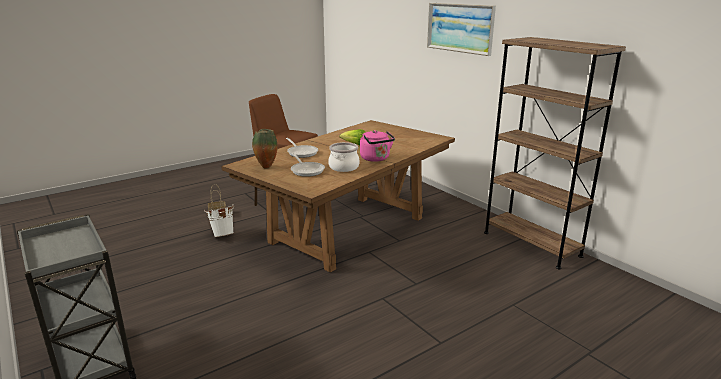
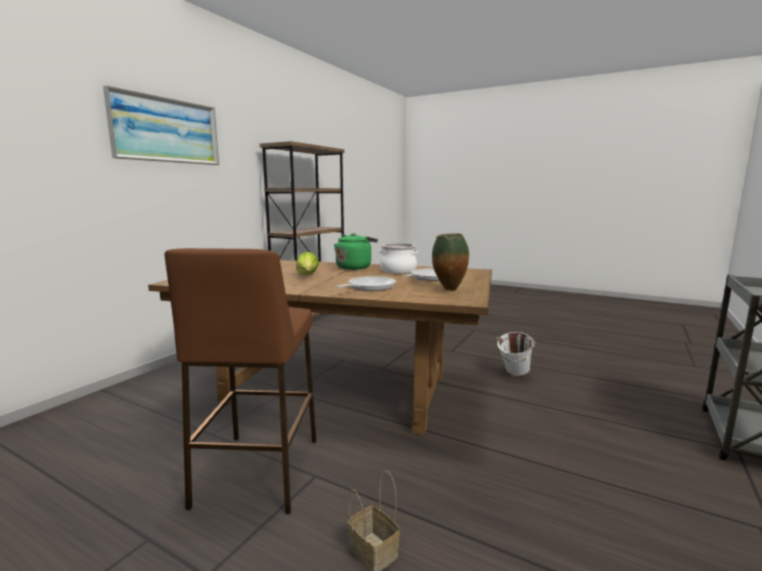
camera: 115 degrees left, 10 degrees down
white bucket [204,205,234,237] -> white bucket moved to [497,332,535,376]
pink kettle [360,130,395,162] -> green kettle [334,233,378,270]

